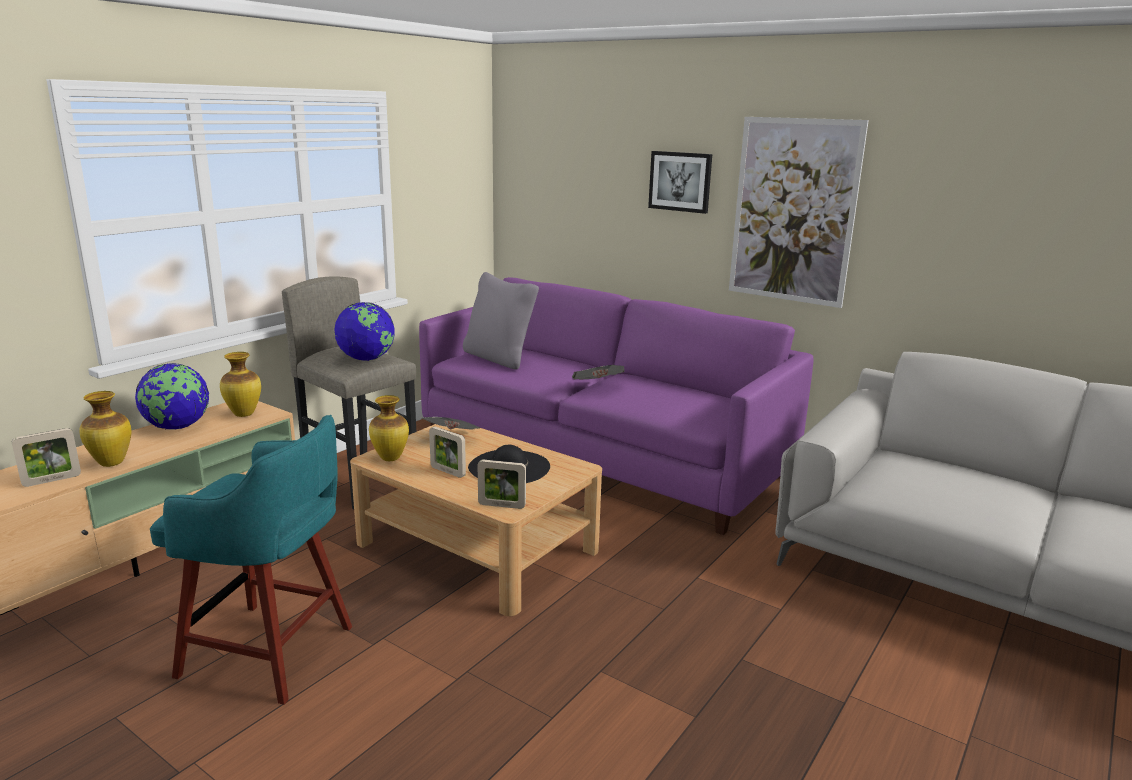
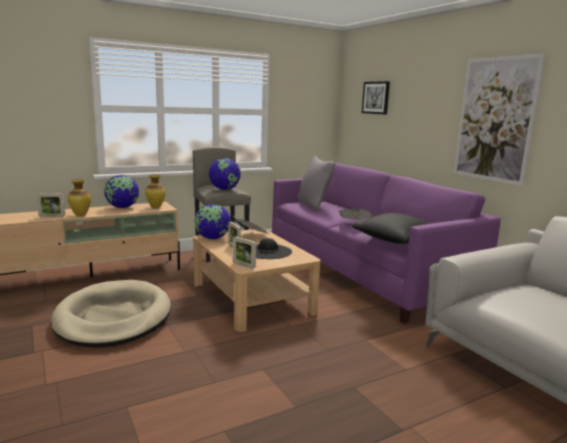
camera: 25 degrees right, 5 degrees down
turquoise stool [150,415,352,705] -> beige dog bed [51,280,171,348]
vase [369,395,409,461] -> globe [195,204,231,239]
picture [648,151,712,214] -> picture moved to [362,81,390,115]
none -> black pillow [352,213,432,244]

